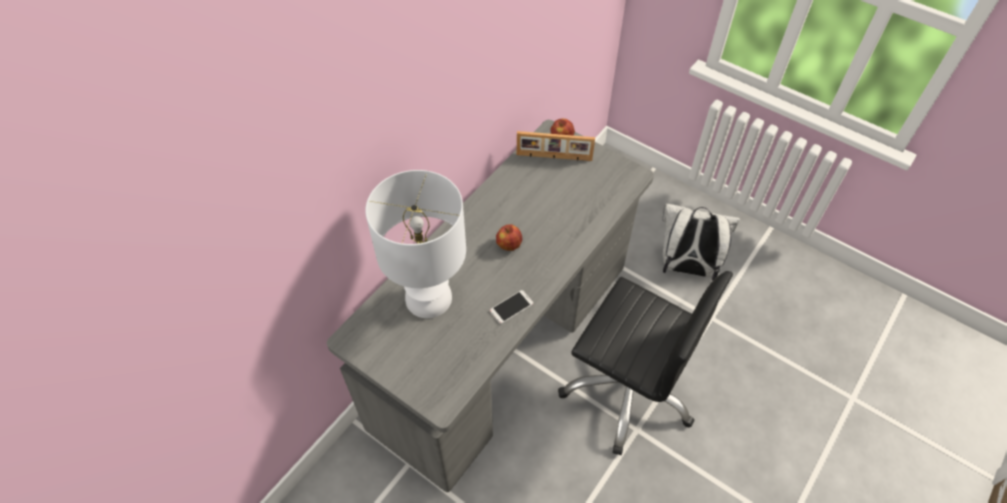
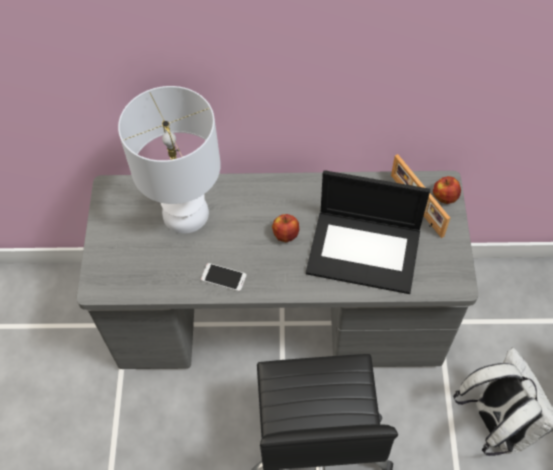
camera: 55 degrees right, 5 degrees up
none -> laptop [306,170,430,294]

